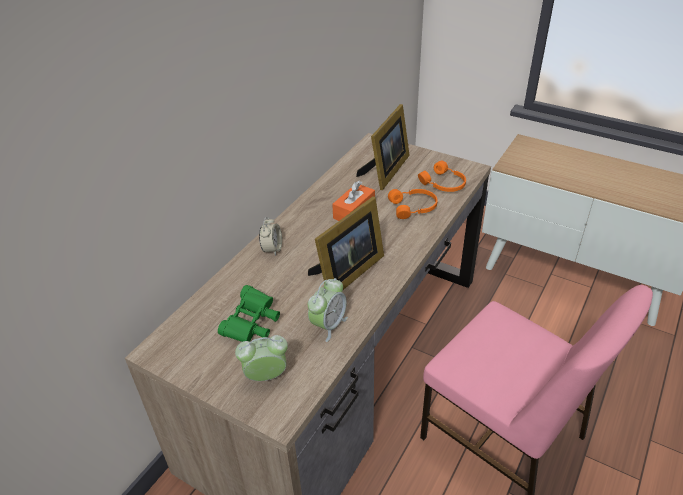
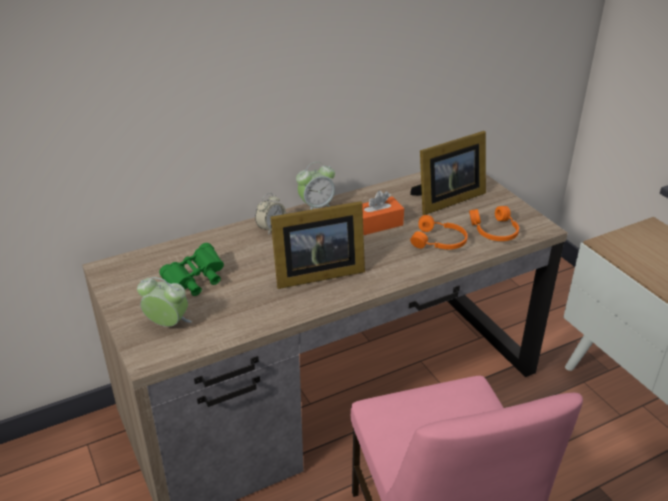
camera: 30 degrees right, 5 degrees down
alarm clock [308,278,348,342] -> alarm clock moved to [296,162,335,210]

